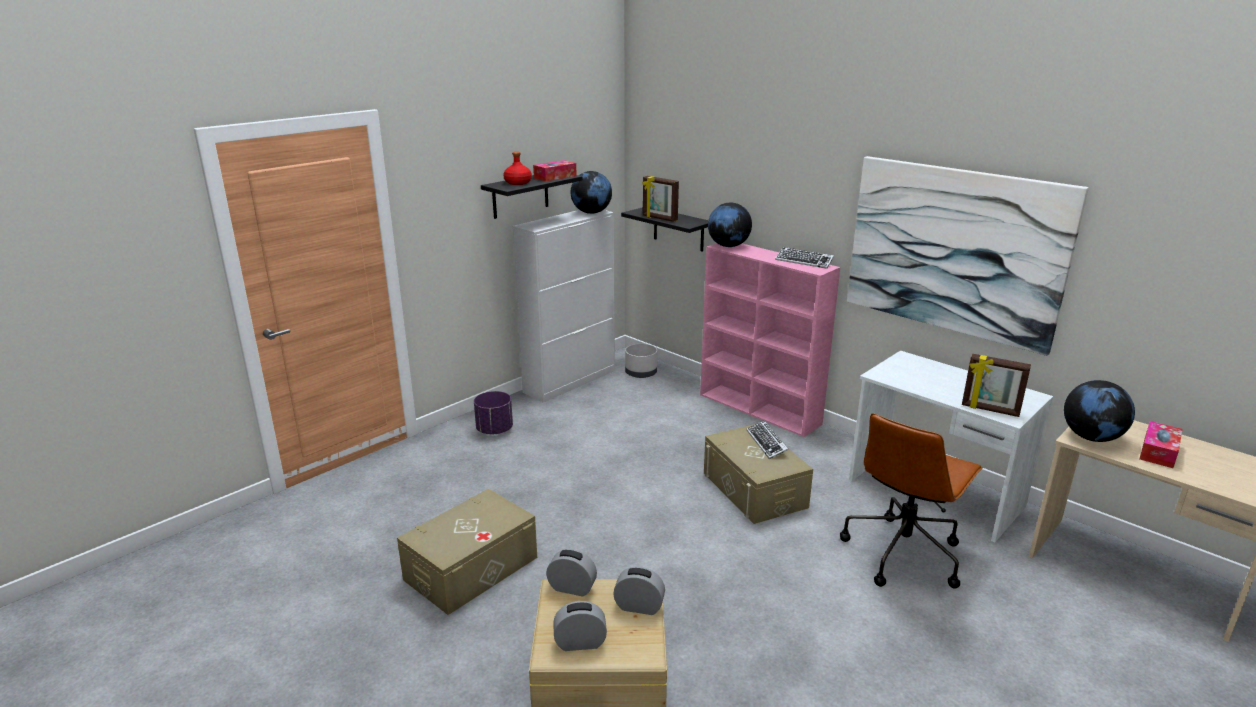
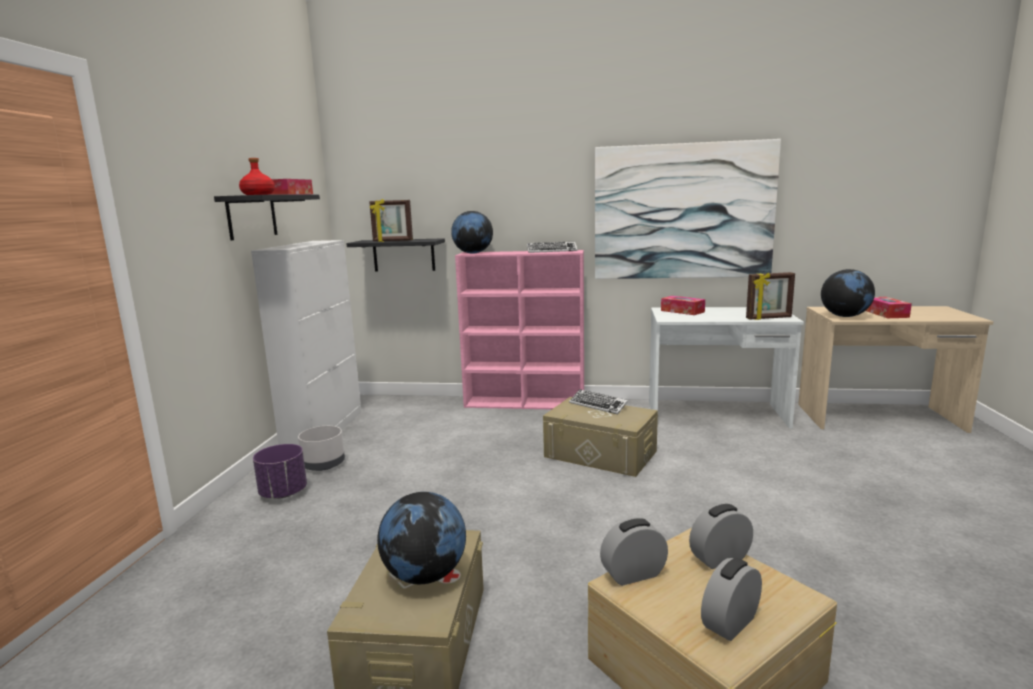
camera: 35 degrees left, 10 degrees down
globe [571,171,612,214] -> globe moved to [377,492,466,584]
grey planter [625,344,657,378] -> grey planter moved to [298,426,345,471]
brown office chair [840,413,983,589] -> none
none -> tissue box [661,296,705,315]

